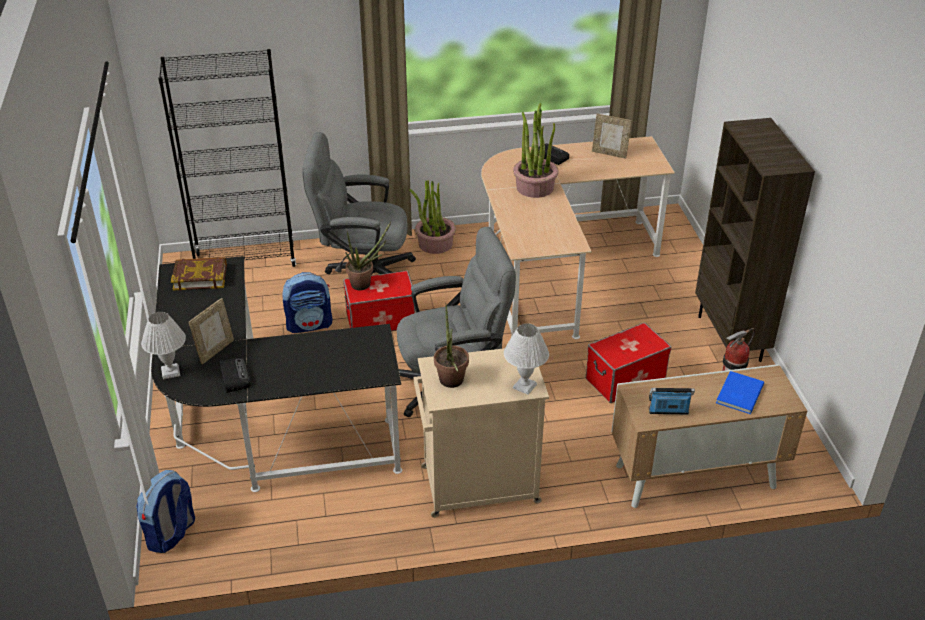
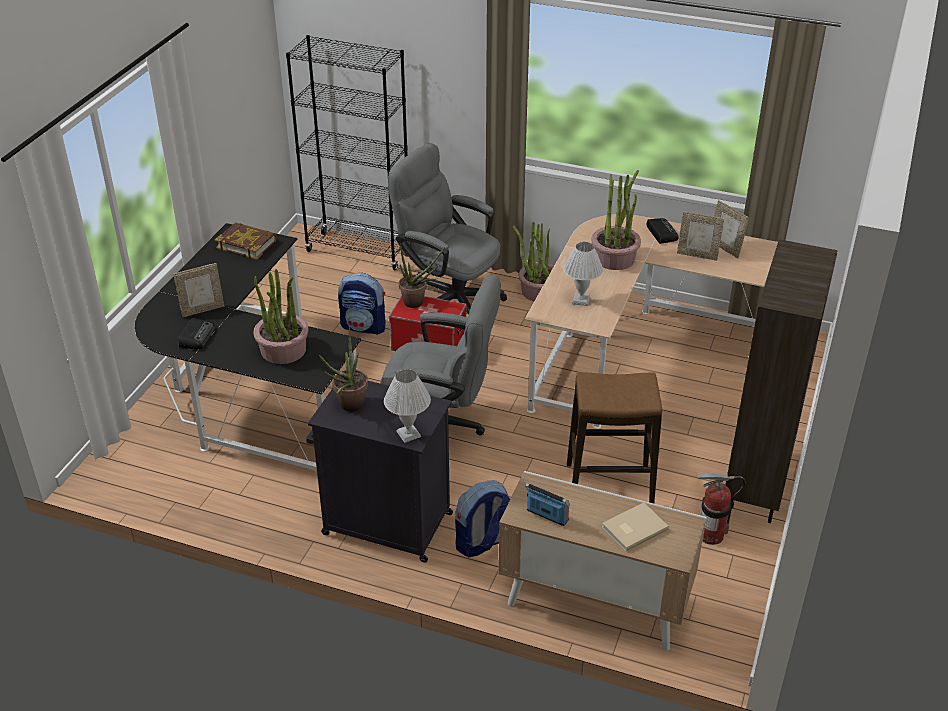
camera: 30 degrees right, 0 degrees up
backpack [136,470,195,553] -> backpack moved to [455,480,510,558]
white table lamp [141,312,186,380] -> white table lamp moved to [563,242,603,306]
beige cabinet [414,348,549,518] -> black cabinet [306,381,453,563]
storage box [586,323,672,403] -> stool [567,372,662,504]
blue book [716,371,764,414] -> beige book [602,502,669,551]
none -> potted plant [253,269,309,364]
none -> picture frame [677,211,724,261]

